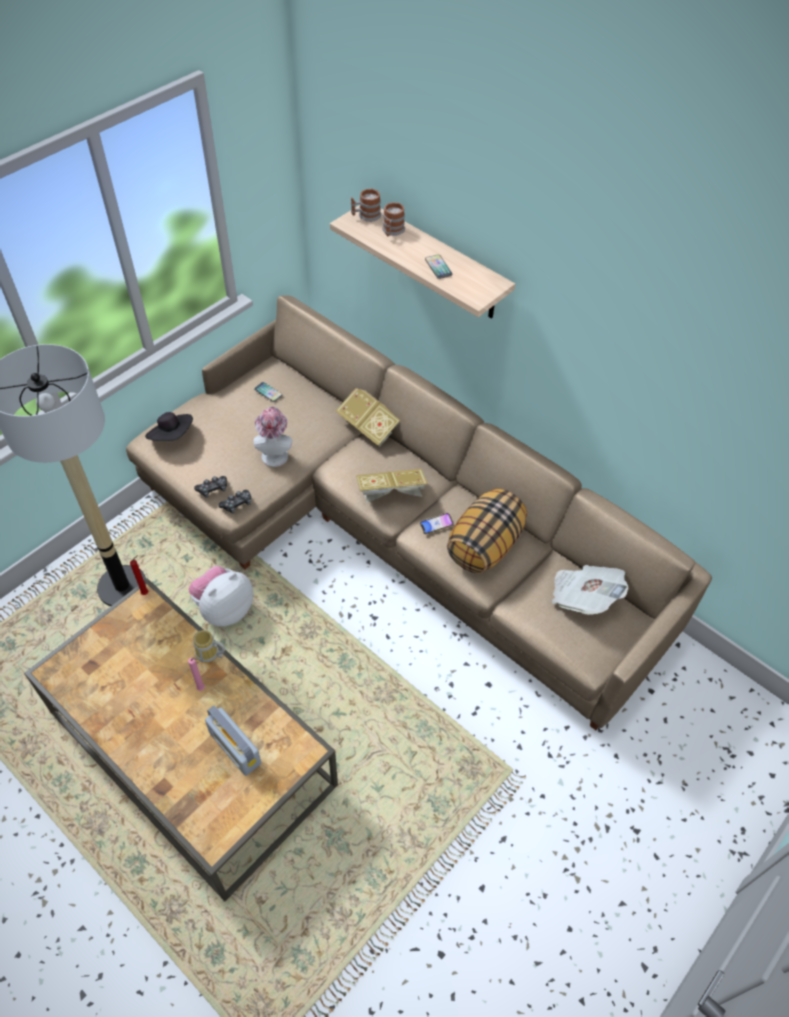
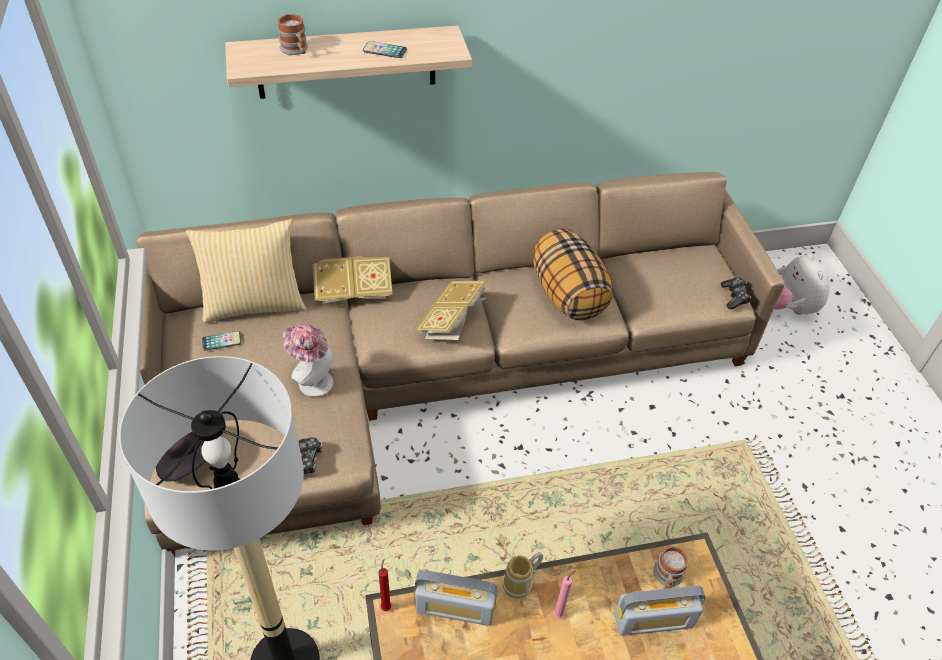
camera: 55 degrees left, 5 degrees down
plush toy [188,566,254,626] -> plush toy moved to [774,254,830,315]
game controller [218,490,251,513] -> game controller moved to [721,277,751,309]
mug [351,189,381,222] -> mug moved to [653,546,689,589]
phone [420,513,454,534] -> none
newspaper [552,565,628,615] -> none
none -> pillow [186,219,307,323]
none -> radio [414,570,498,626]

